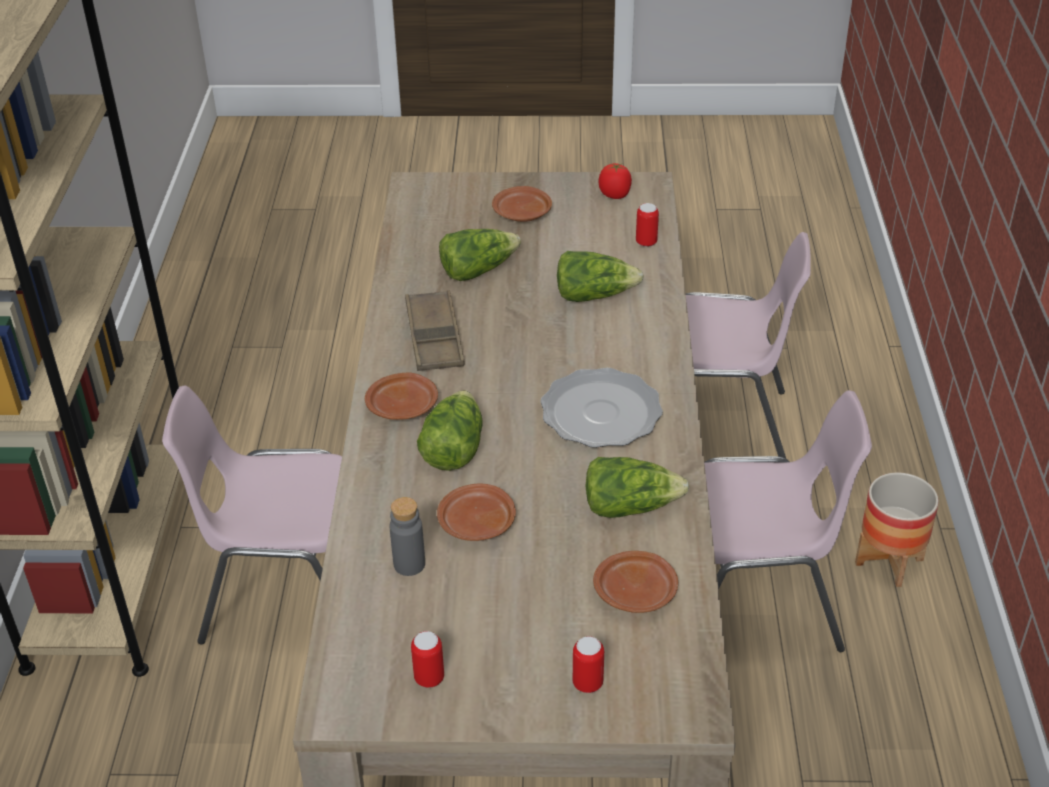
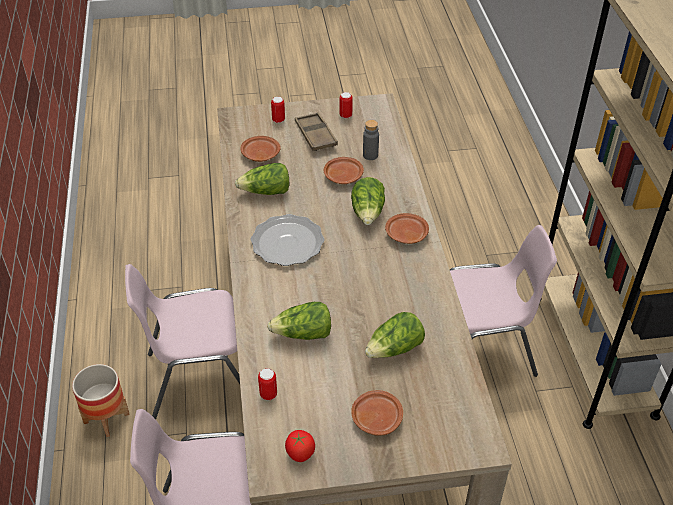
camera: 170 degrees right, 5 degrees up
brown tray [405,290,465,371] -> brown tray moved to [295,112,338,151]

